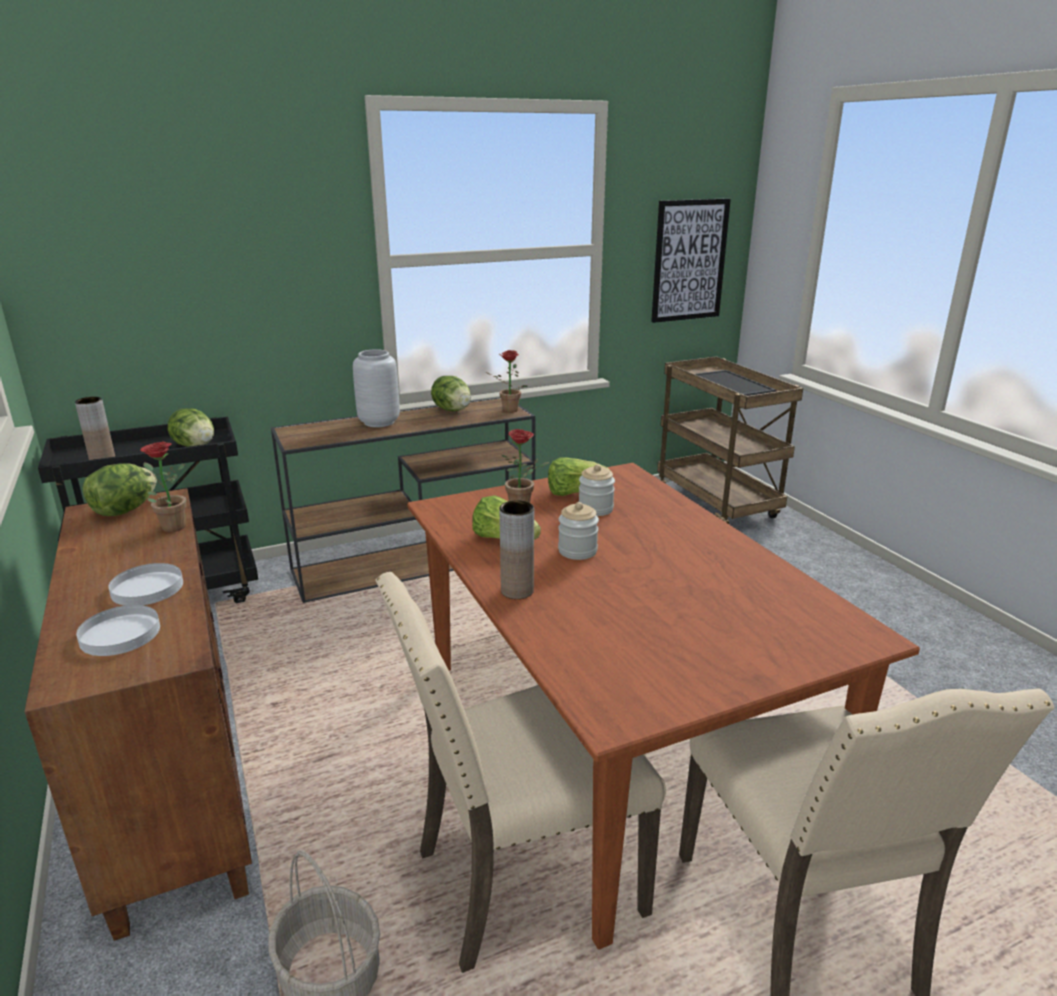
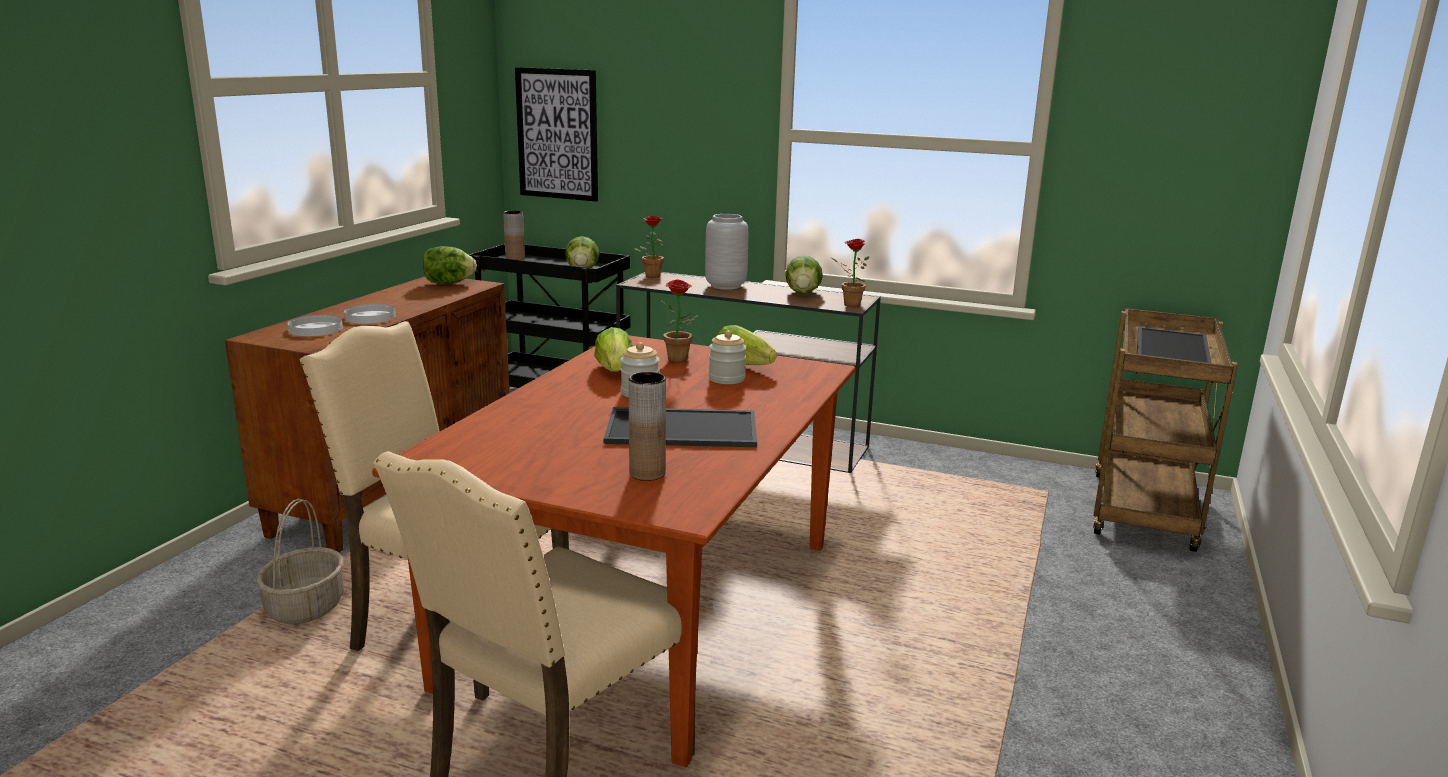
camera: 45 degrees right, 5 degrees down
potted plant [140,442,187,532] -> potted plant moved to [634,216,665,278]
brown vase [500,500,534,599] -> brown vase moved to [629,372,666,481]
picture [651,198,731,323] -> picture moved to [515,67,598,202]
none -> tray [604,407,757,447]

